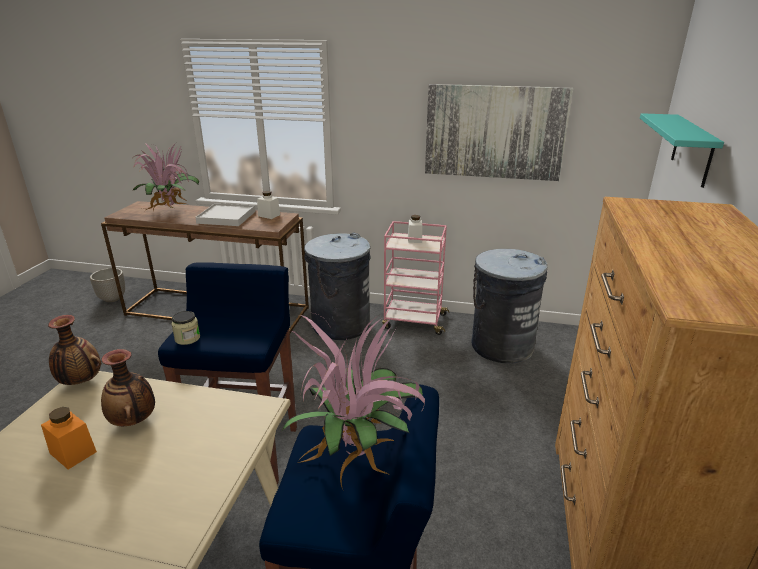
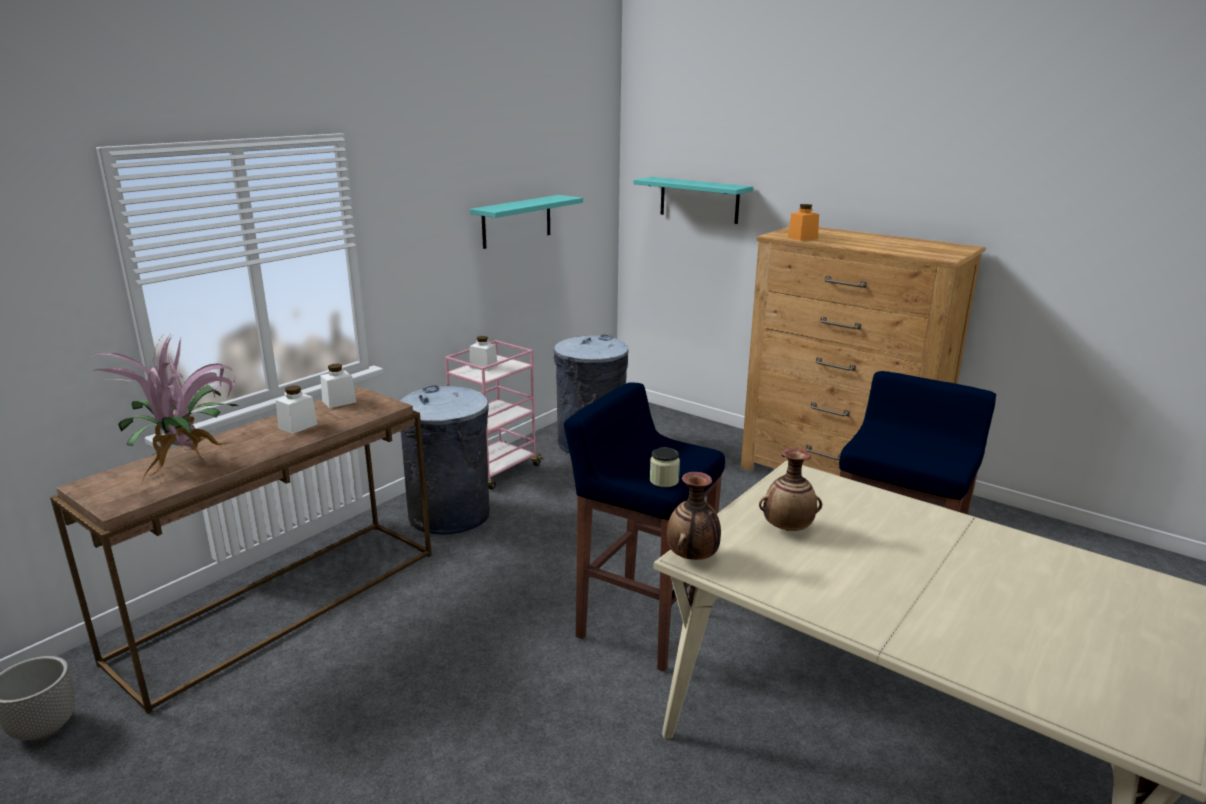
camera: 65 degrees left, 5 degrees down
orange jar [41,407,97,469] -> orange jar moved to [788,204,819,241]
white tray [195,203,256,226] -> white jar [276,385,318,434]
potted plant [281,314,425,489] -> none
picture [425,84,573,181] -> turquoise shelf [470,195,583,249]

